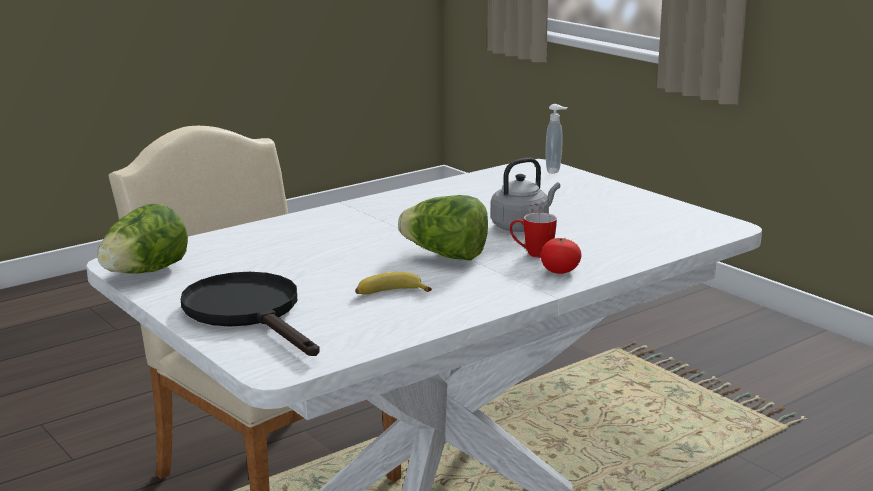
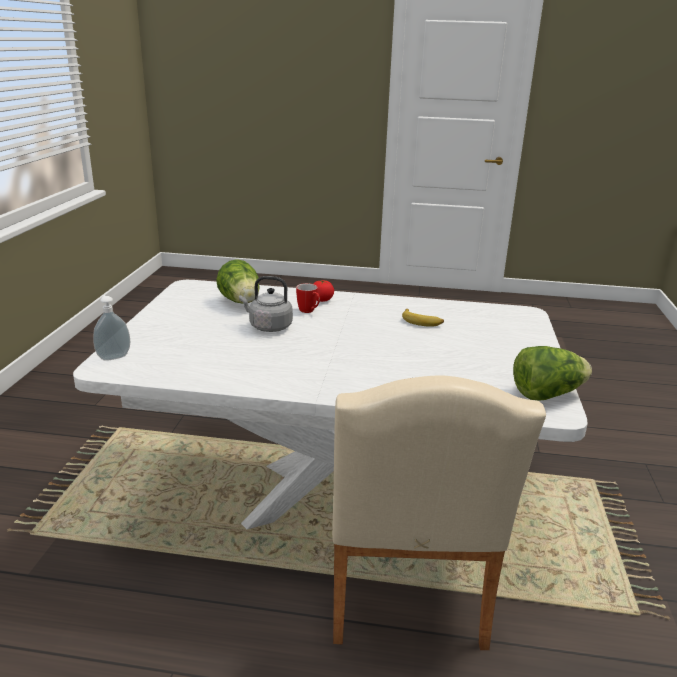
camera: 135 degrees left, 5 degrees up
black frying pan [181,272,320,356] -> none
lettuce [398,195,488,261] -> lettuce moved to [216,259,260,304]

